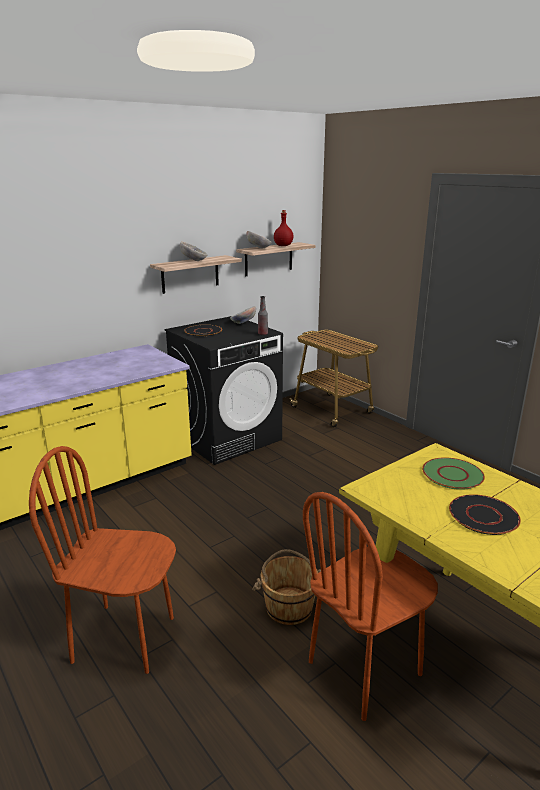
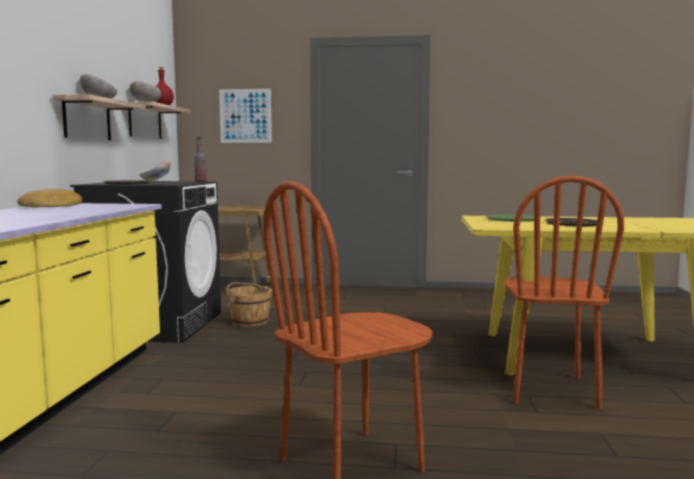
camera: 45 degrees left, 15 degrees down
brown bucket [252,549,321,625] -> brown bucket moved to [226,282,272,327]
none -> bread [17,189,83,208]
none -> picture [219,89,272,143]

